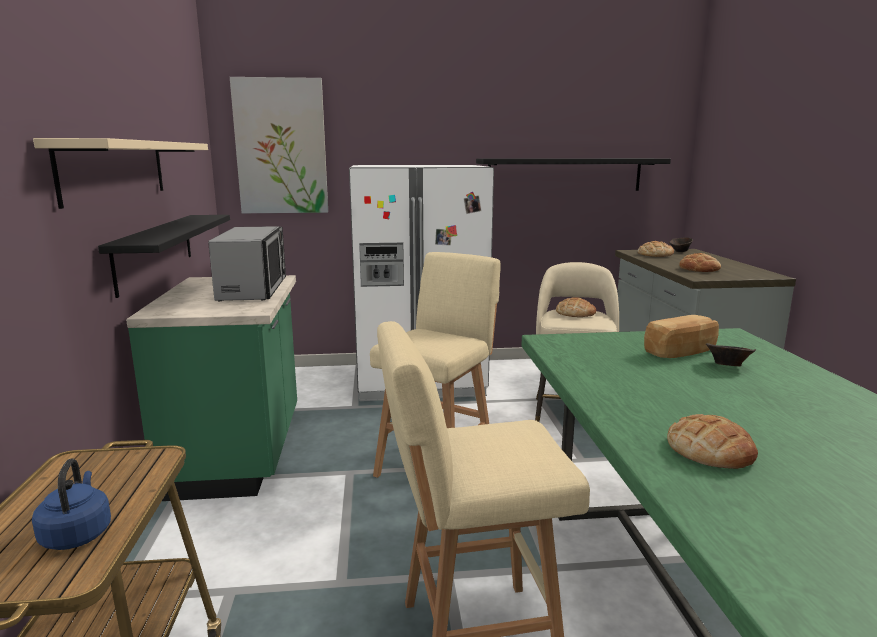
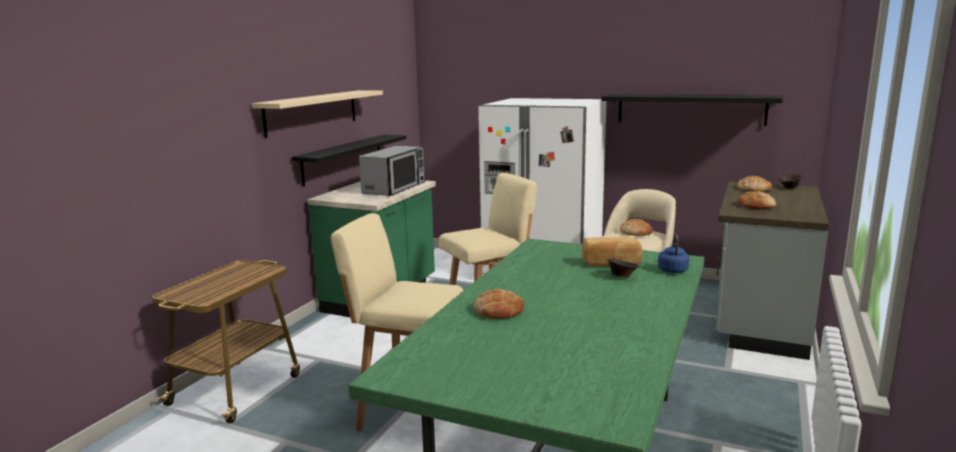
camera: 30 degrees right, 0 degrees up
blue kettle [32,458,111,550] -> blue kettle moved to [658,234,689,273]
picture [230,77,328,213] -> none

